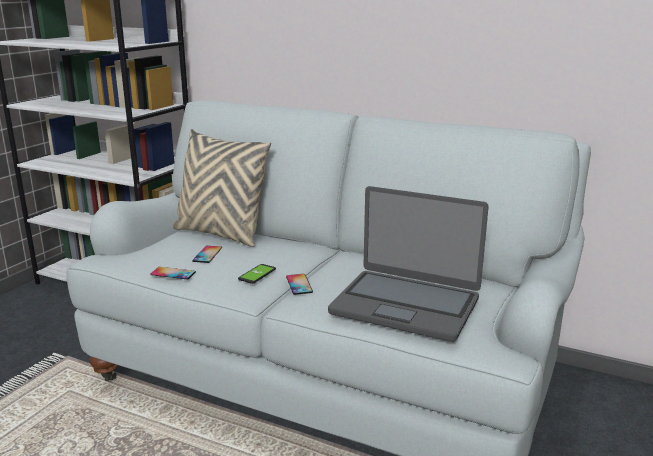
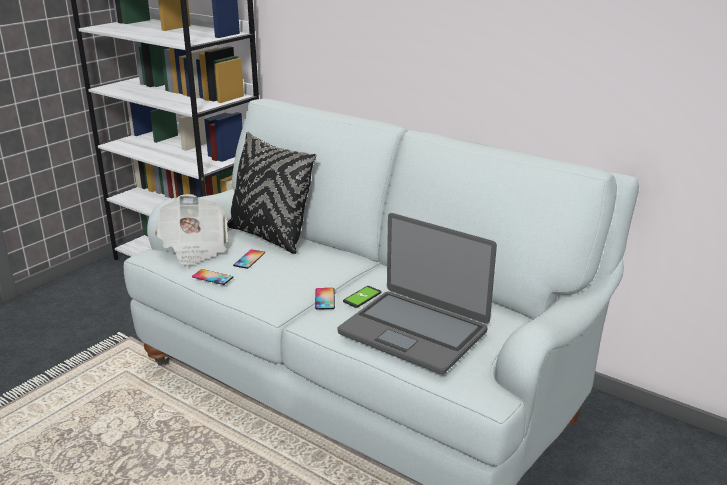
camera: 10 degrees right, 5 degrees up
beige pillow [173,129,271,247] -> black pillow [227,132,316,254]
phone [238,264,276,284] -> phone moved to [343,286,381,308]
none -> newspaper [155,194,228,266]

